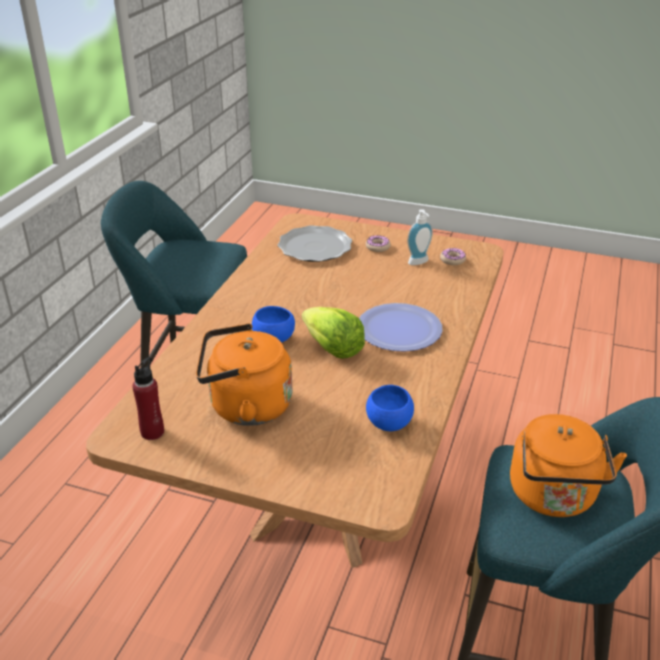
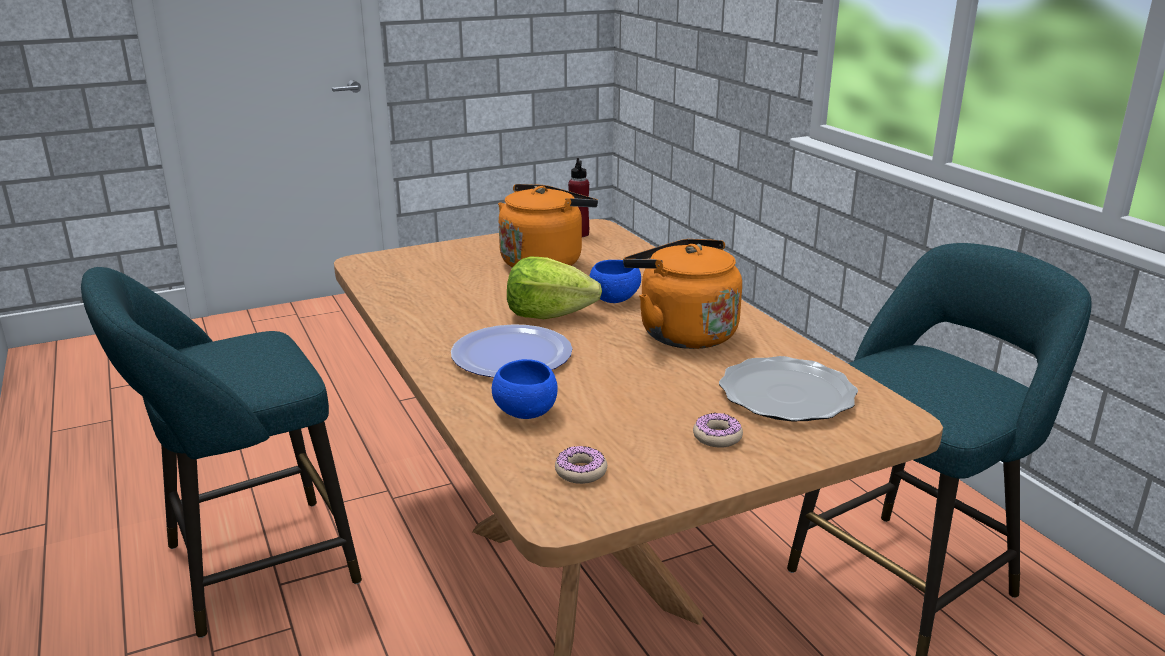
camera: 135 degrees right, 10 degrees down
blue bowl [366,385,414,431] -> blue bowl moved to [492,359,558,419]
soap dispenser [407,209,433,265] -> none
orange kettle [510,414,627,517] -> orange kettle moved to [623,239,742,349]

